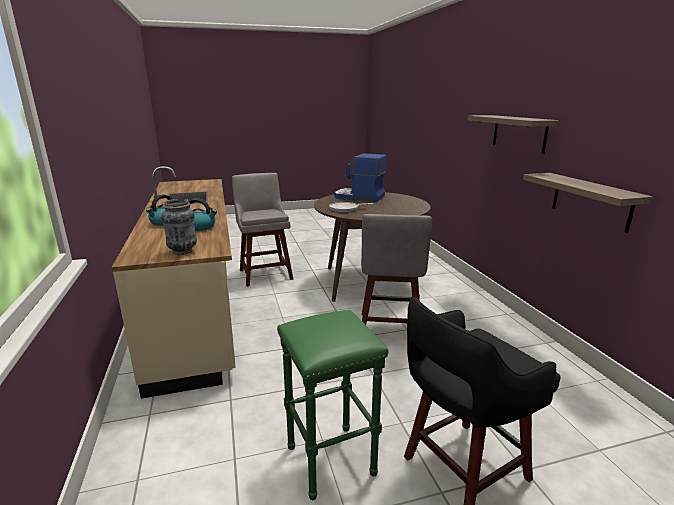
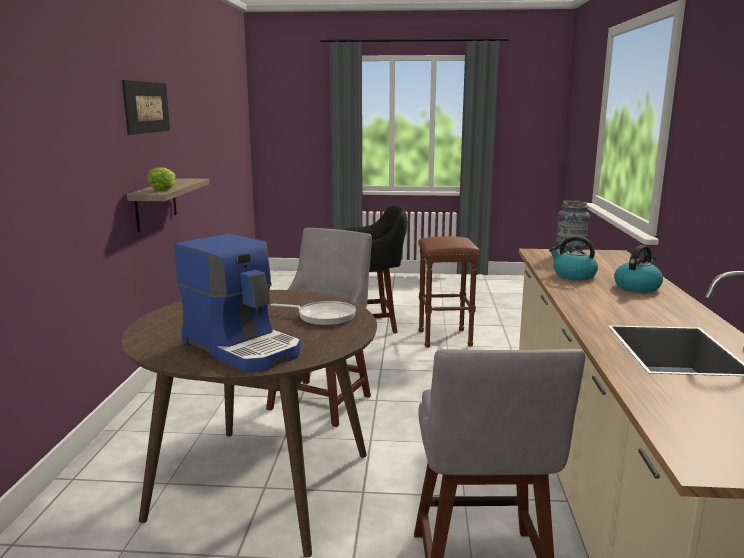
camera: 160 degrees left, 5 degrees down
green stool [277,310,388,500] -> brown stool [418,236,480,348]
shelf [468,115,559,154] -> none
none -> picture [122,80,170,135]
none -> lettuce [147,167,176,191]

